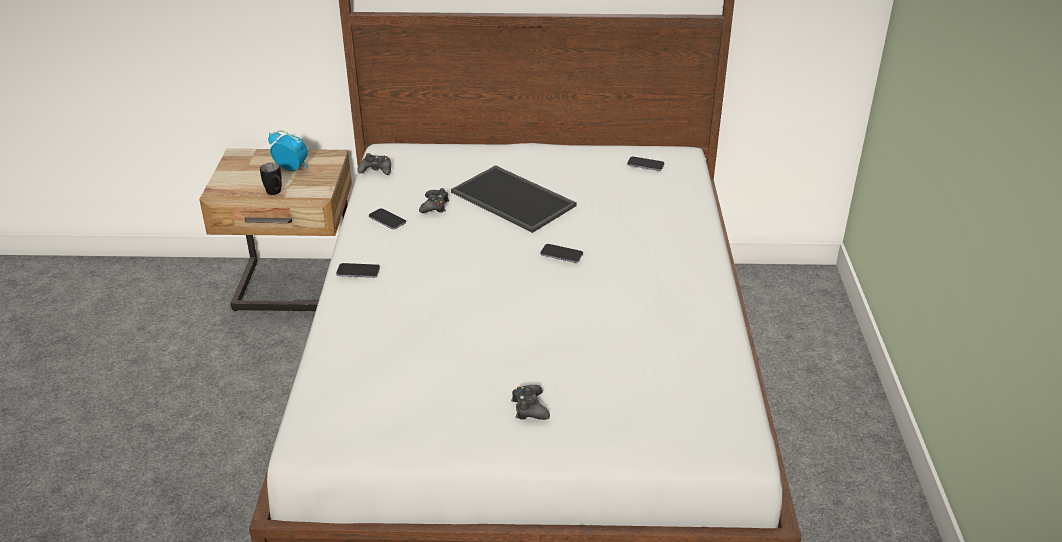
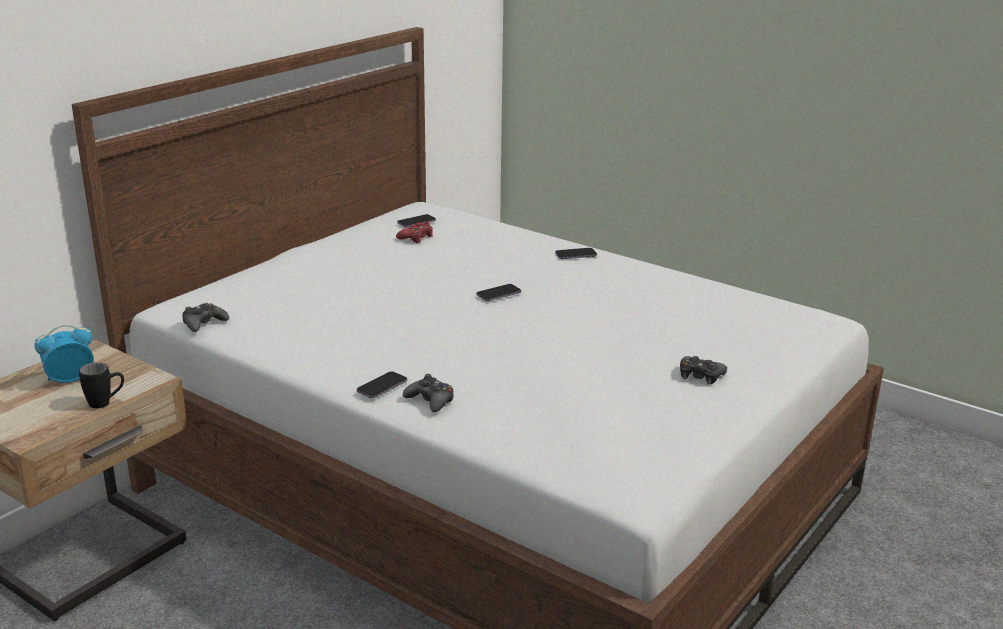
camera: 55 degrees left, 10 degrees down
phone [369,208,406,229] -> phone moved to [555,248,597,259]
black game controller [419,188,449,213] -> black game controller moved to [403,374,453,412]
tray [451,165,577,233] -> none
none -> red game controller [396,221,433,243]

